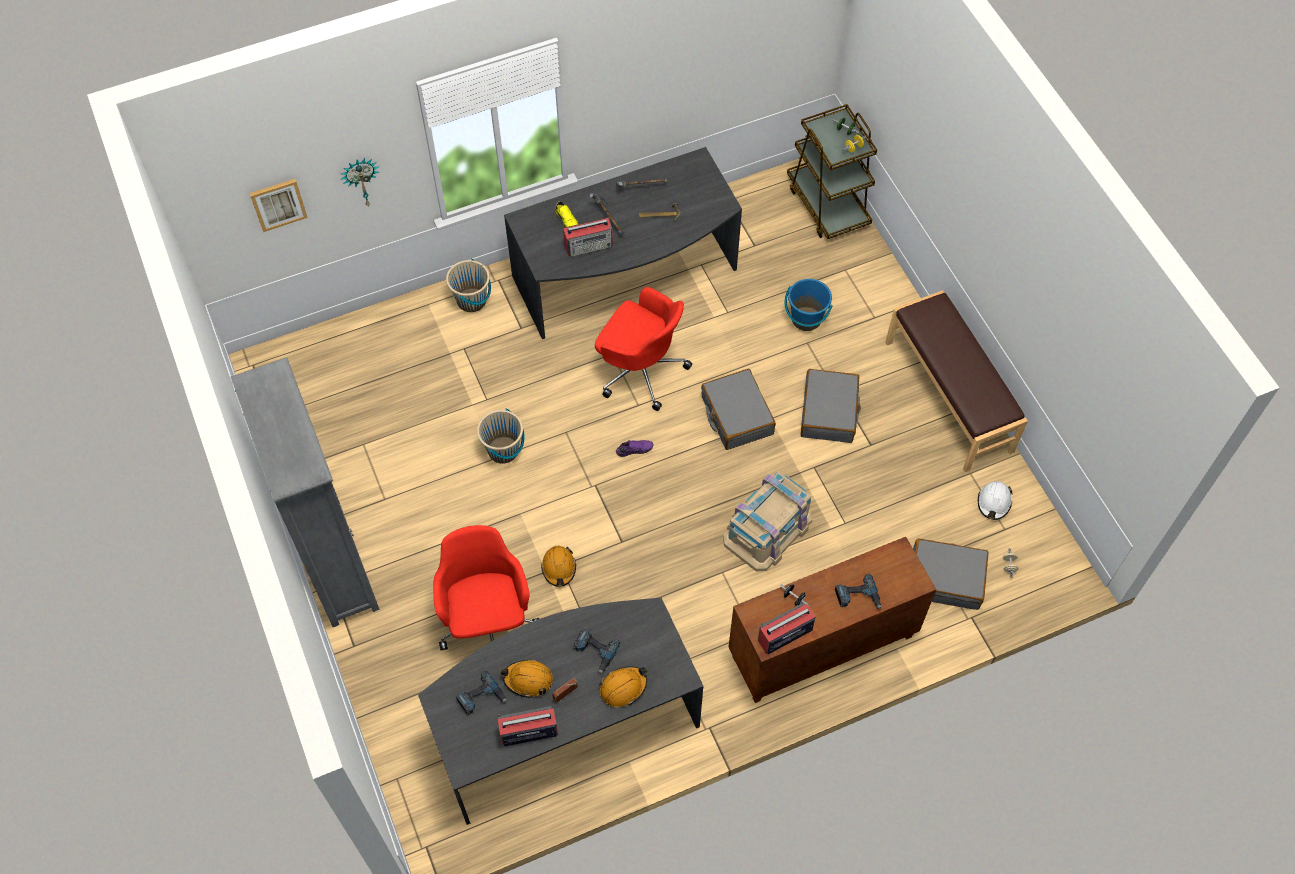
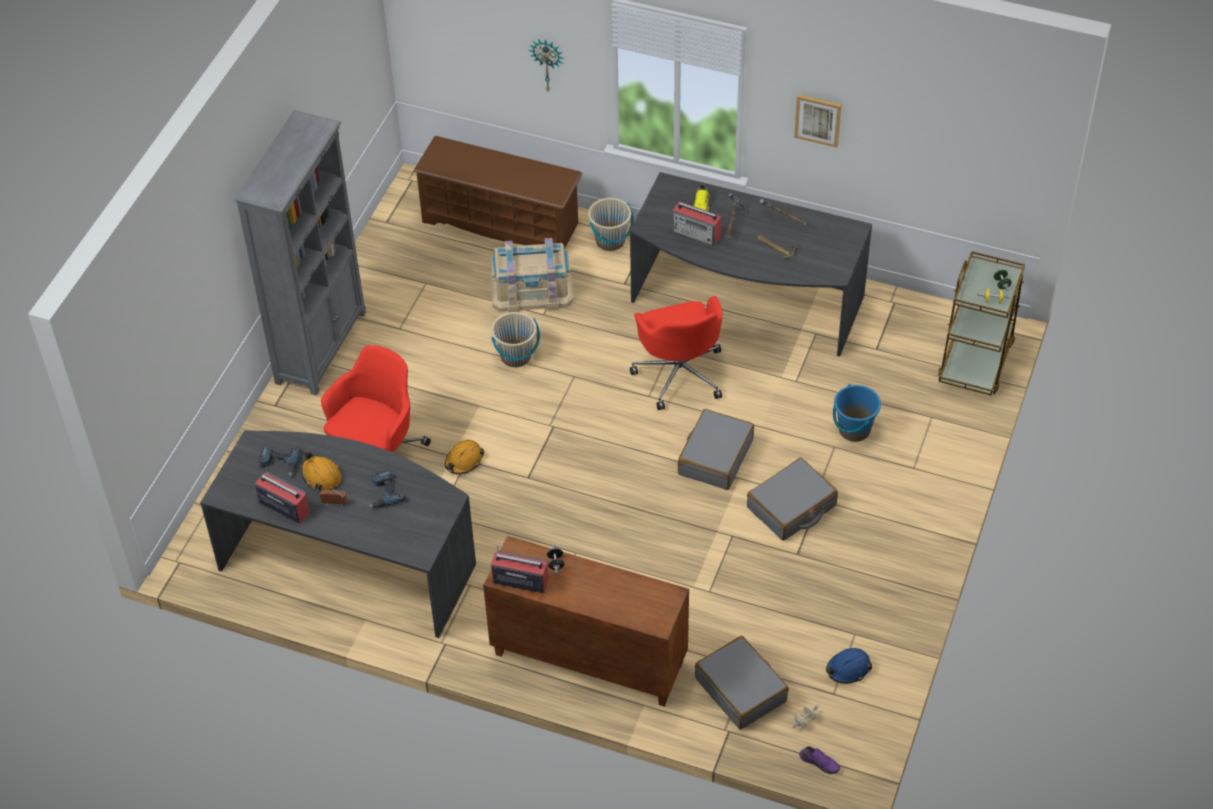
camera: 45 degrees right, 10 degrees down
picture [249,179,308,232] -> picture moved to [794,94,842,148]
orange hard hat [599,666,647,707] -> none
purple shoe [616,440,653,457] -> purple shoe moved to [799,746,840,774]
beige storage box [723,472,812,571] -> beige storage box moved to [491,238,574,313]
power drill [835,574,881,610] -> none
brown bench [885,290,1028,472] -> none
white hard hat [978,481,1013,520] -> blue hard hat [826,648,872,683]
none -> brown shoe rack [413,136,583,247]

